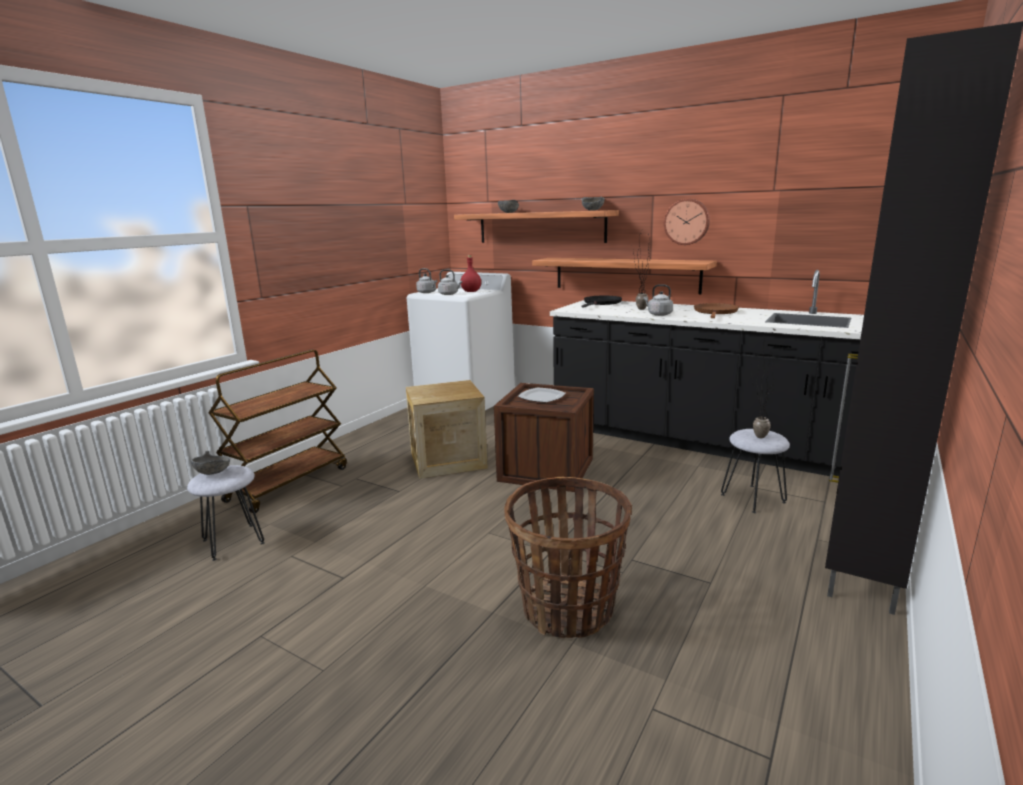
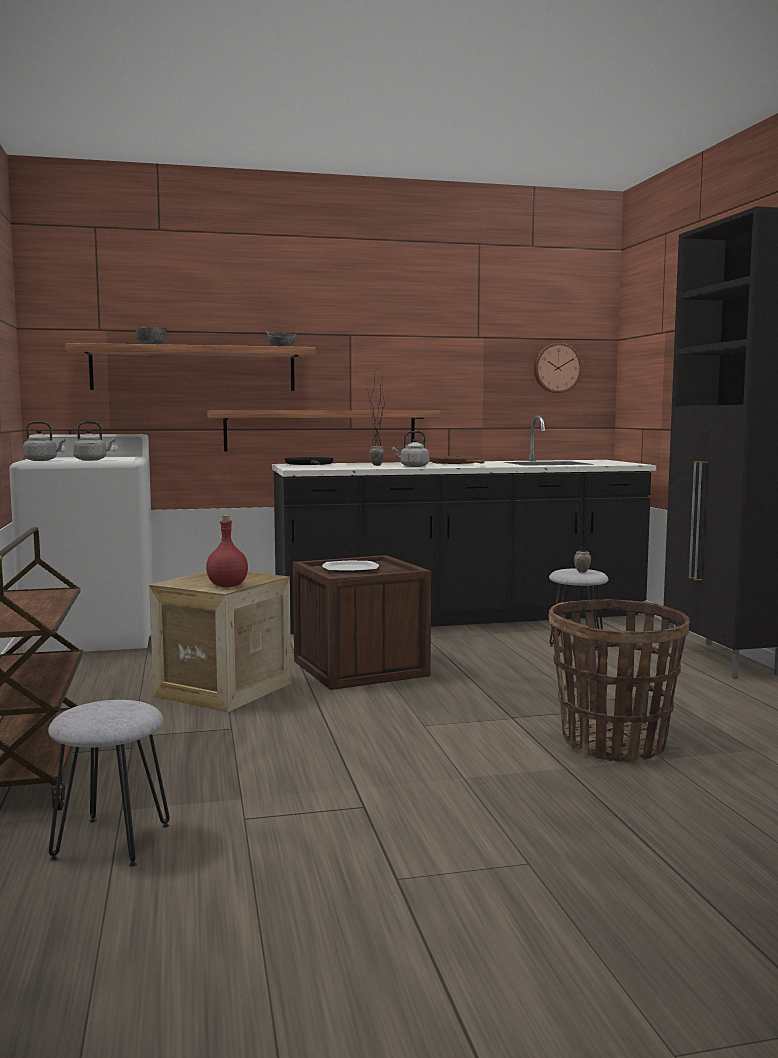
camera: 45 degrees left, 10 degrees down
grey bowl [191,451,230,475] -> none
red bottle [461,255,481,292] -> red bottle moved to [206,515,248,587]
wall clock [664,199,710,245] -> wall clock moved to [534,343,582,393]

